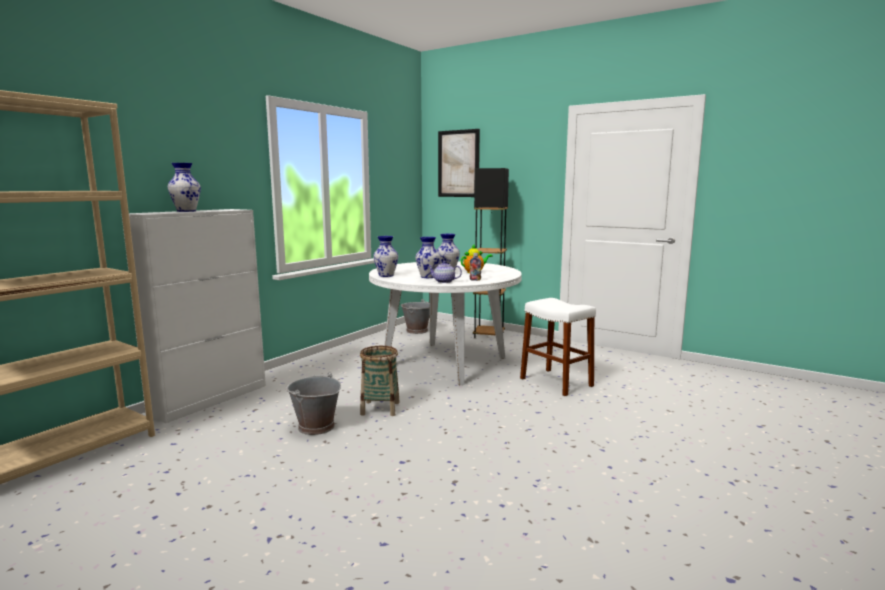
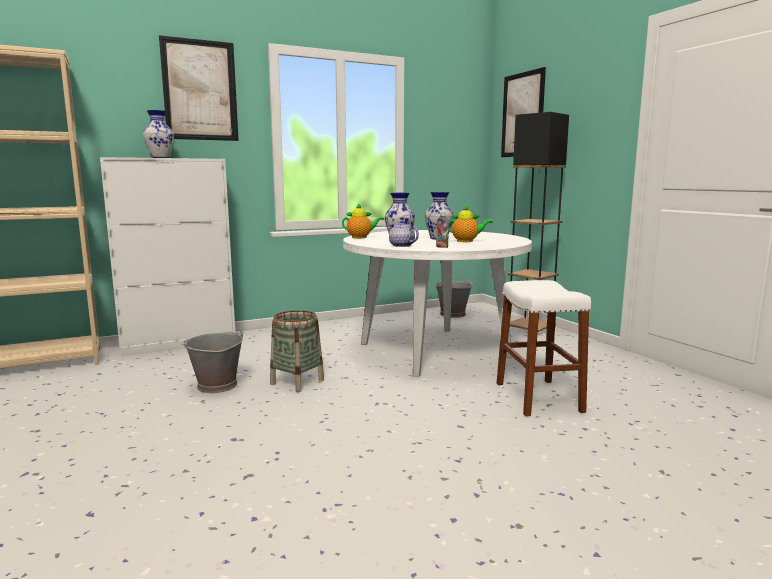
camera: 30 degrees right, 0 degrees up
vase [373,236,398,277] -> teapot [342,203,384,238]
none -> picture [159,35,239,141]

